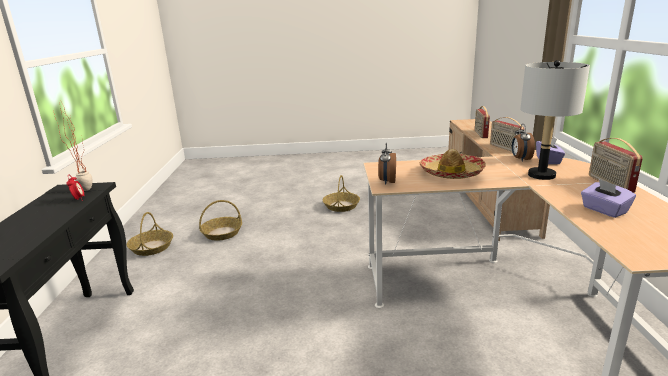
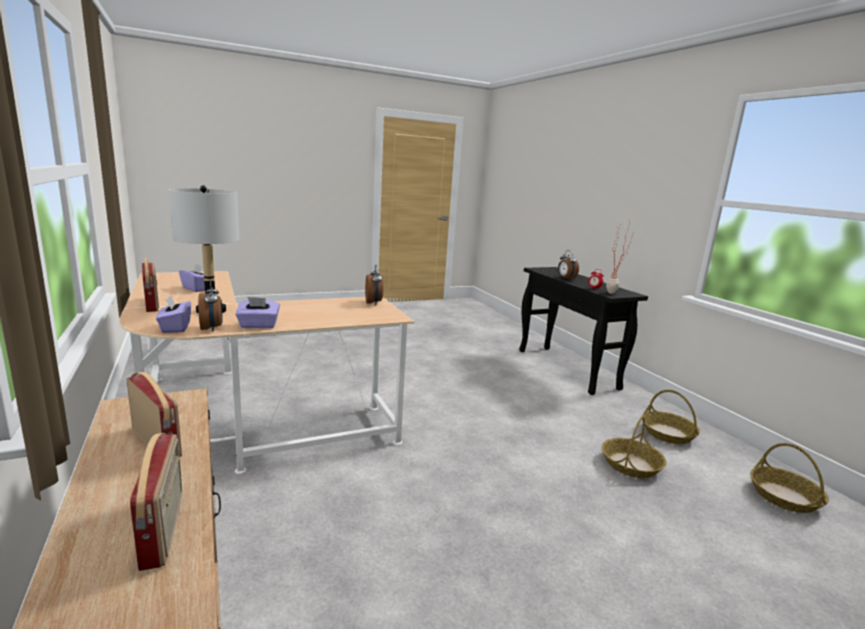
camera: 155 degrees right, 5 degrees down
basket [323,175,360,212] -> basket moved to [750,443,829,513]
hat [420,149,486,179] -> none
none -> purple tissue box [235,297,280,328]
none -> alarm clock [558,251,579,279]

